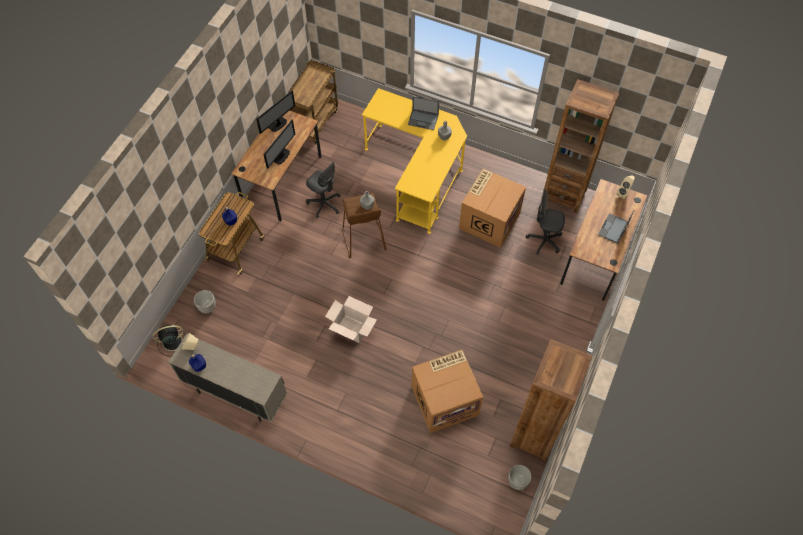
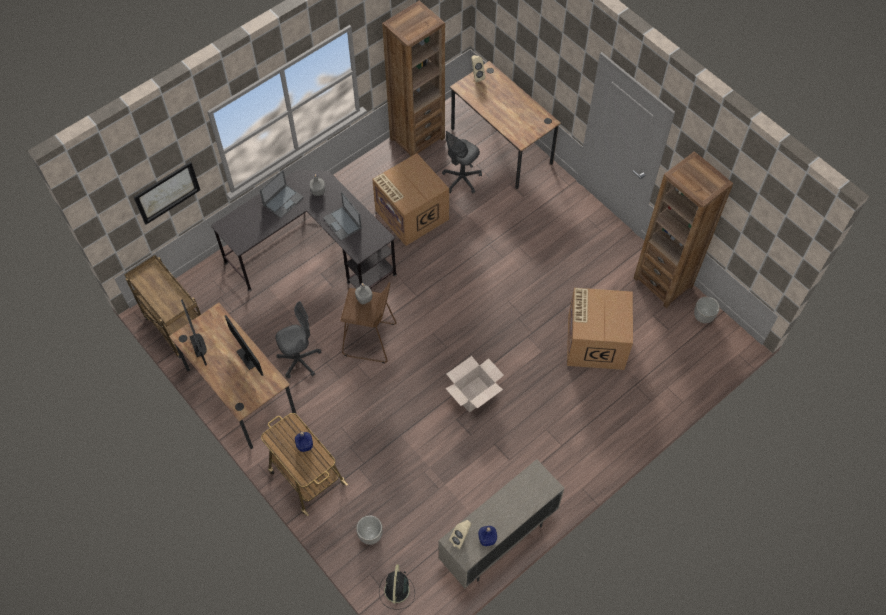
camera: 65 degrees left, 0 degrees up
yellow desk [362,88,467,234] -> black desk [211,169,397,291]
laptop [598,210,634,244] -> laptop moved to [323,191,362,240]
none -> picture [134,162,200,225]

